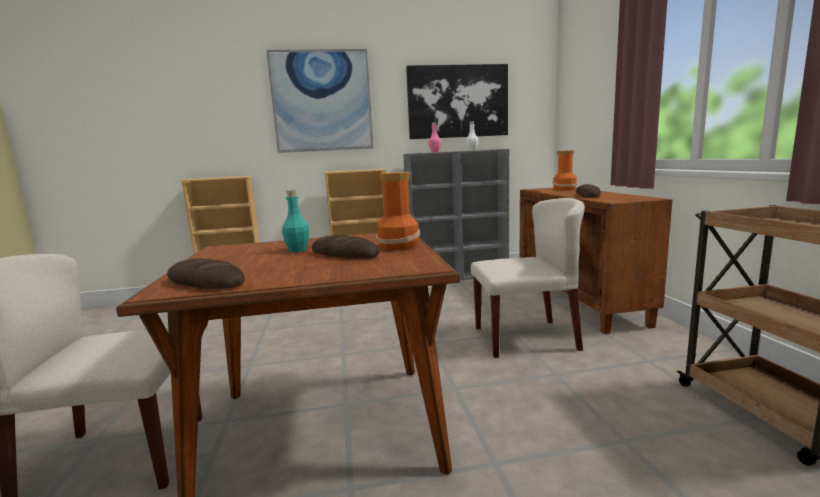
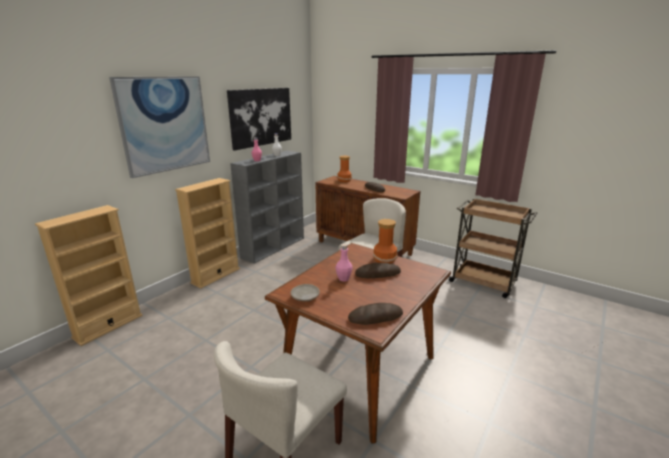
camera: 45 degrees left, 10 degrees up
turquoise bottle [282,190,309,252] -> pink bottle [336,244,353,282]
none -> beige plate [291,284,320,301]

